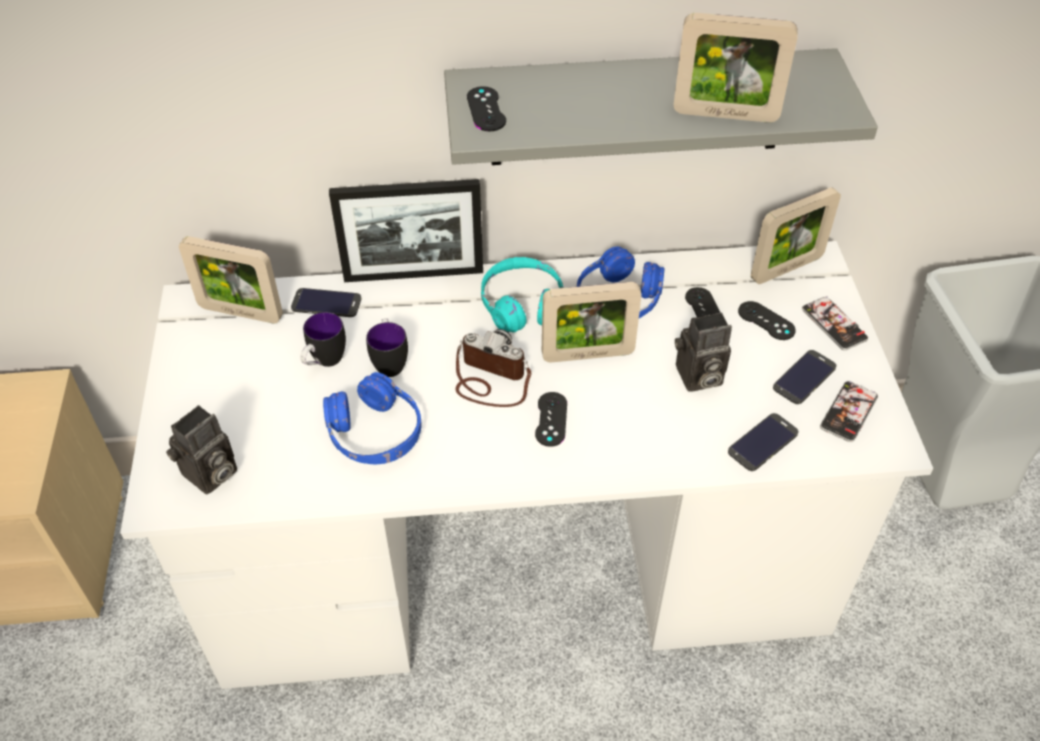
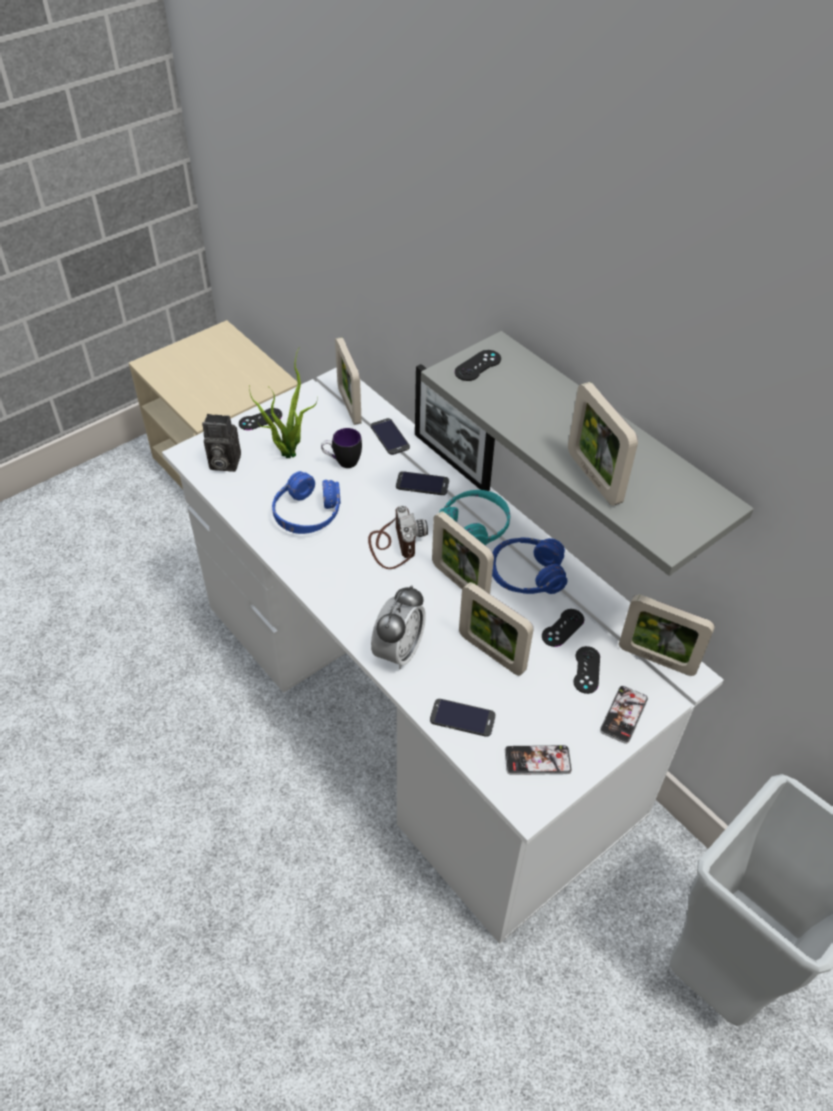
camera: 55 degrees right, 0 degrees up
mug [366,318,408,377] -> none
black game controller [535,392,567,447] -> black game controller moved to [239,408,282,430]
camera [675,312,732,392] -> picture frame [459,582,534,676]
phone [773,350,837,404] -> phone moved to [396,471,449,495]
none -> potted plant [249,346,317,458]
none -> alarm clock [371,585,426,669]

